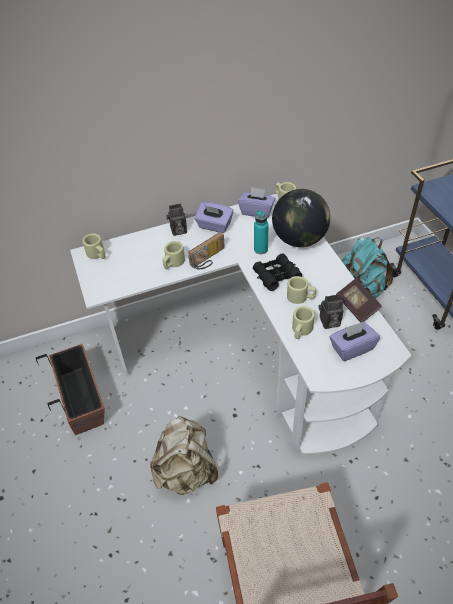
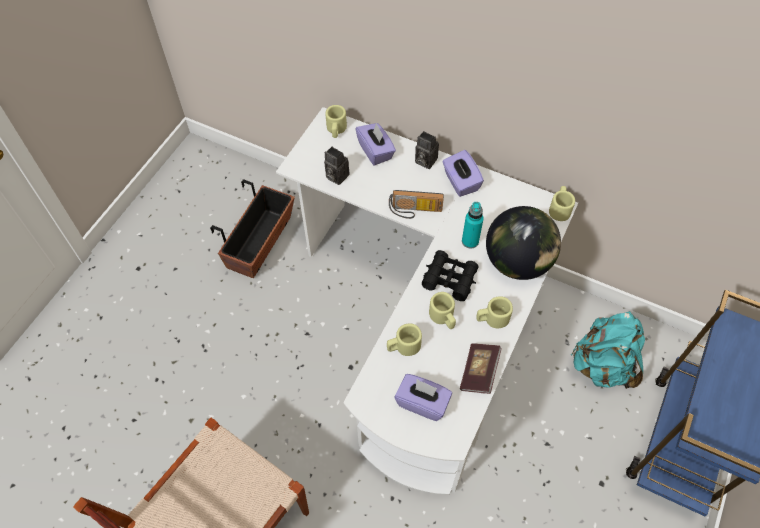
camera: 45 degrees right, 10 degrees up
beige backpack [150,416,218,495] -> none
beige mug [163,241,185,269] -> beige mug moved to [476,296,513,328]
purple tissue box [238,187,276,218] -> purple tissue box moved to [355,123,396,166]
camera [319,294,343,329] -> camera moved to [324,147,349,185]

